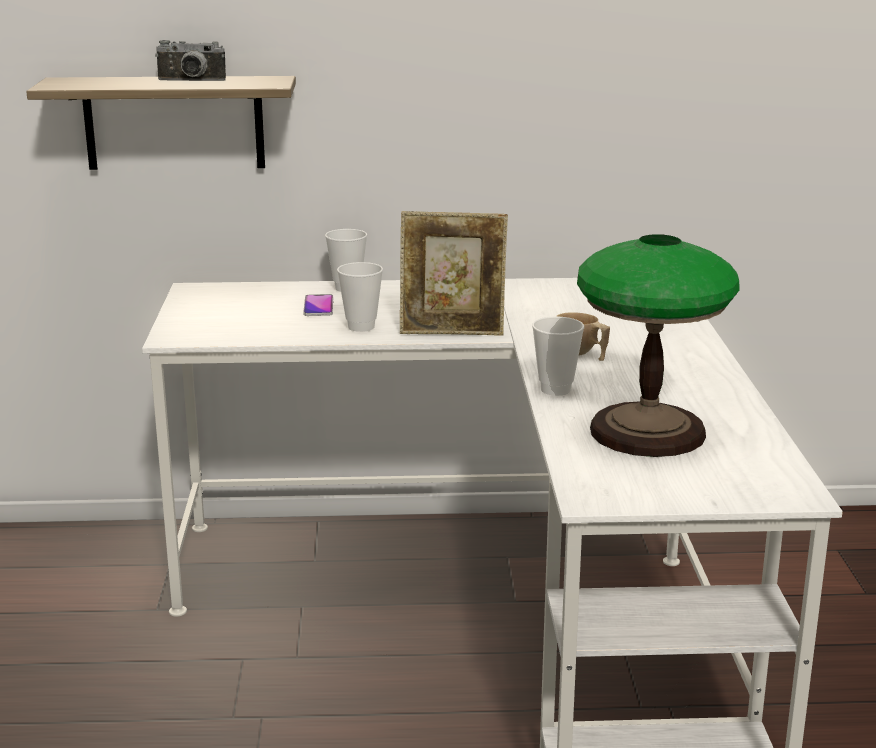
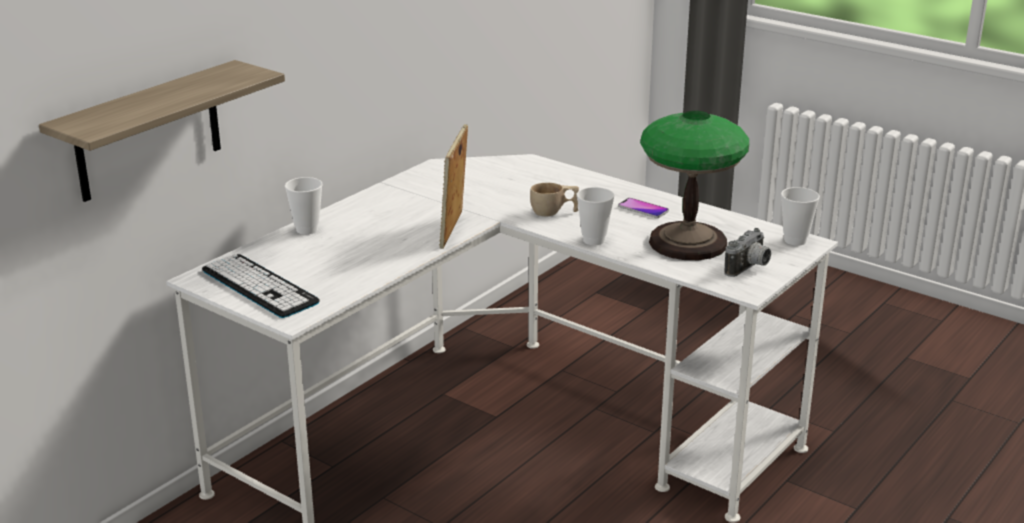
camera: 50 degrees left, 5 degrees up
camera [155,40,226,81] -> camera moved to [724,228,771,277]
phone [303,294,333,316] -> phone moved to [618,198,669,218]
cup [337,262,383,332] -> cup moved to [781,187,820,246]
picture frame [400,211,508,336] -> picture frame turned 150 degrees clockwise [439,124,468,249]
none -> keyboard [202,254,320,318]

